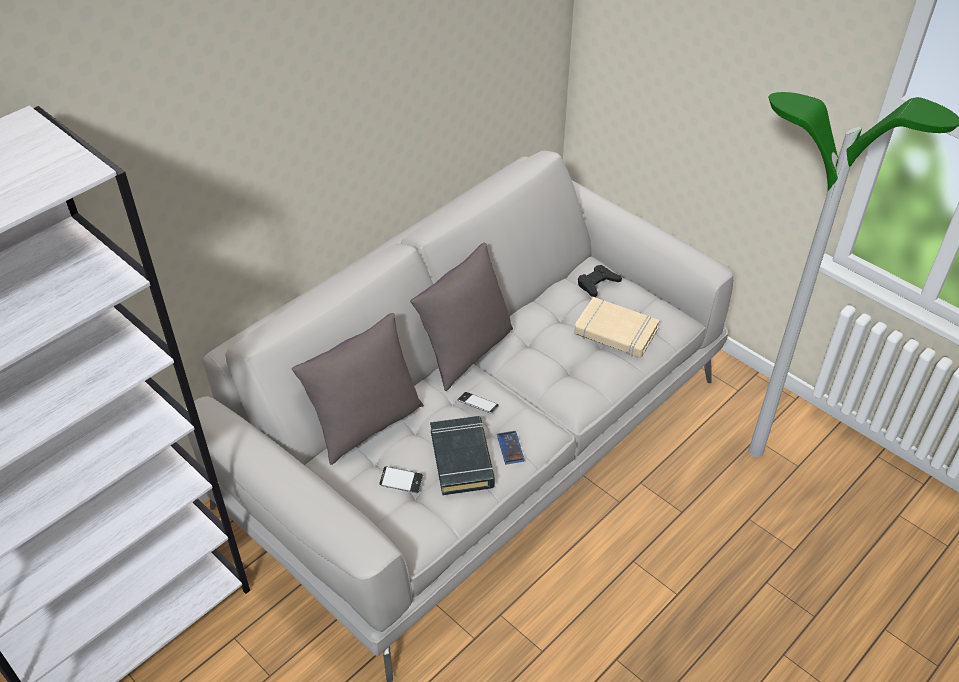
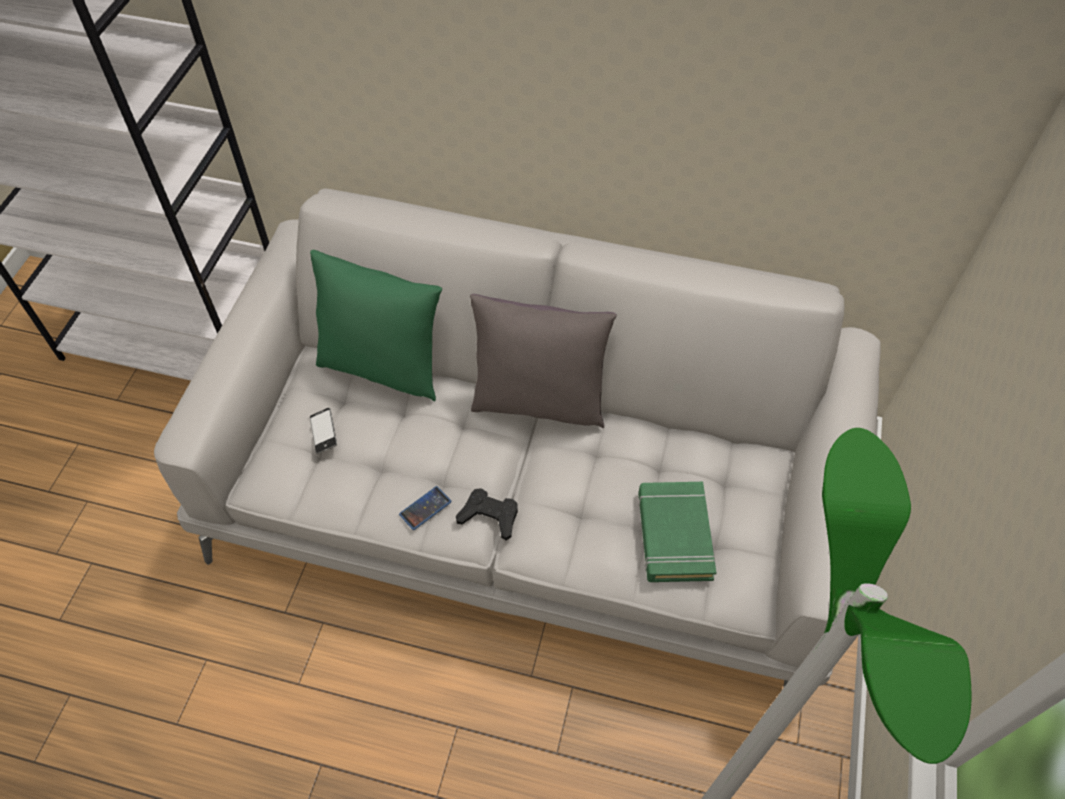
camera: 60 degrees right, 10 degrees up
grey pillow [292,313,424,465] -> green pillow [310,250,442,402]
black book [430,416,495,495] -> none
phone [458,392,499,413] -> none
beige book [574,297,660,358] -> green book [638,482,716,582]
black game controller [578,265,622,297] -> black game controller moved to [456,488,518,541]

